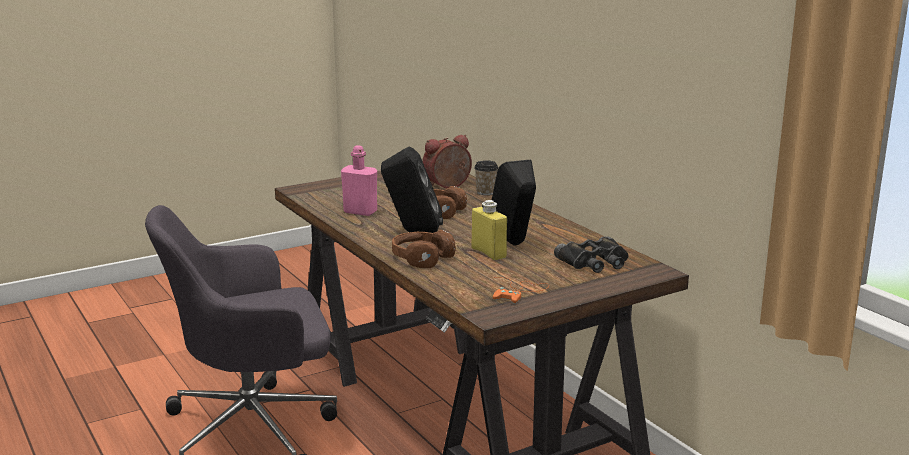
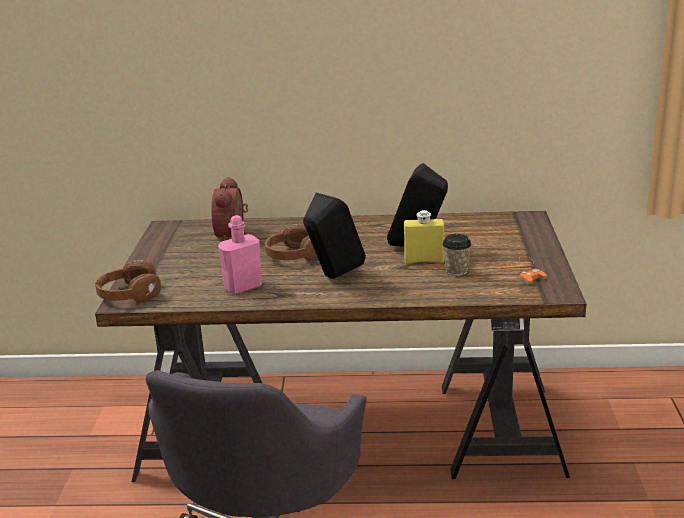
camera: 55 degrees left, 5 degrees up
brown headphones [392,230,456,268] -> brown headphones moved to [95,261,161,303]
cup [474,160,498,195] -> cup moved to [442,234,471,276]
black binoculars [554,237,629,273] -> none

